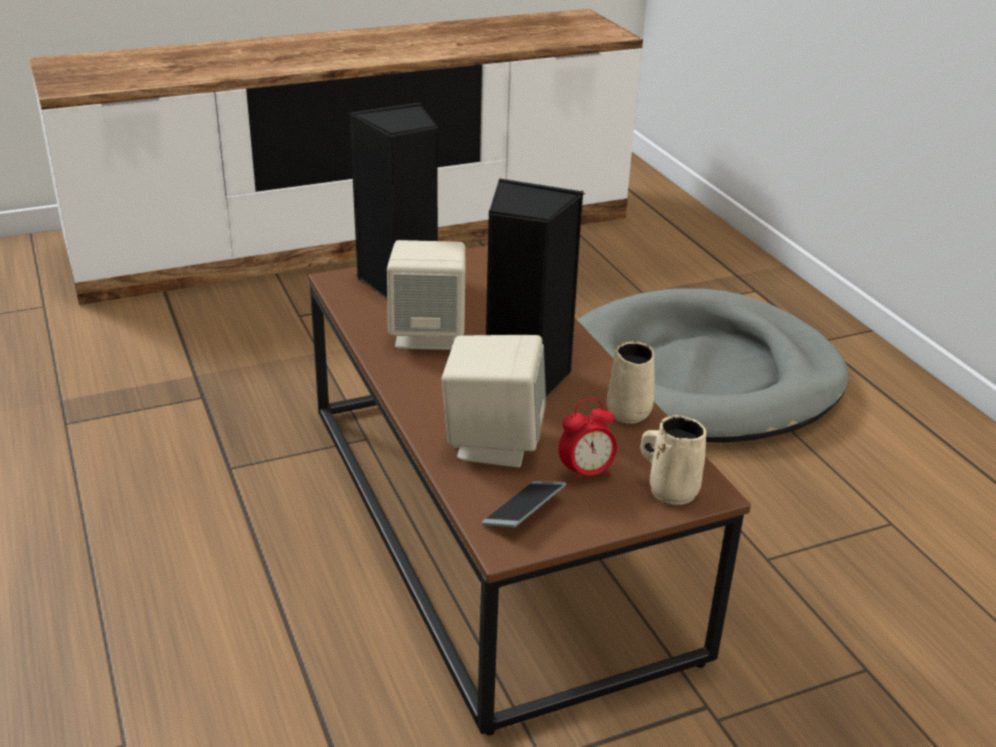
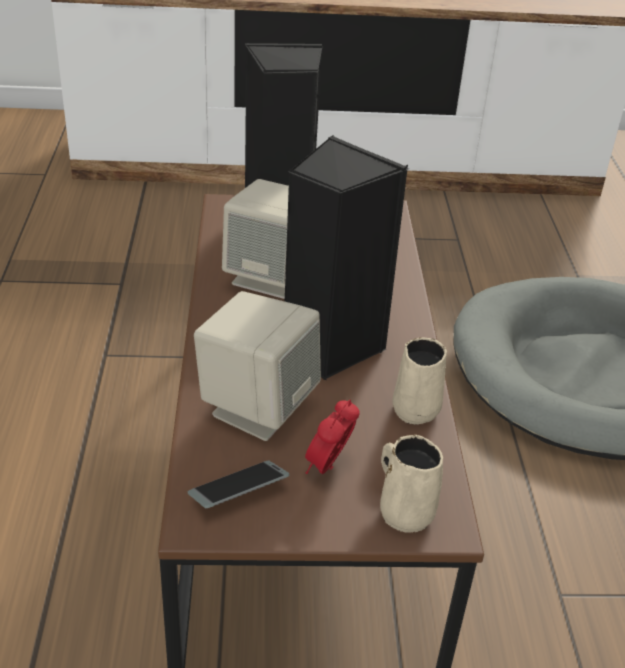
camera: 20 degrees right, 5 degrees up
alarm clock [559,398,617,484] -> alarm clock turned 120 degrees clockwise [305,400,360,474]

